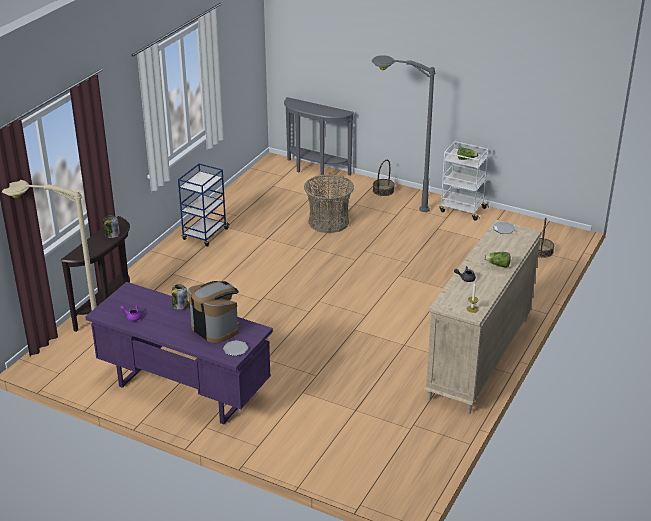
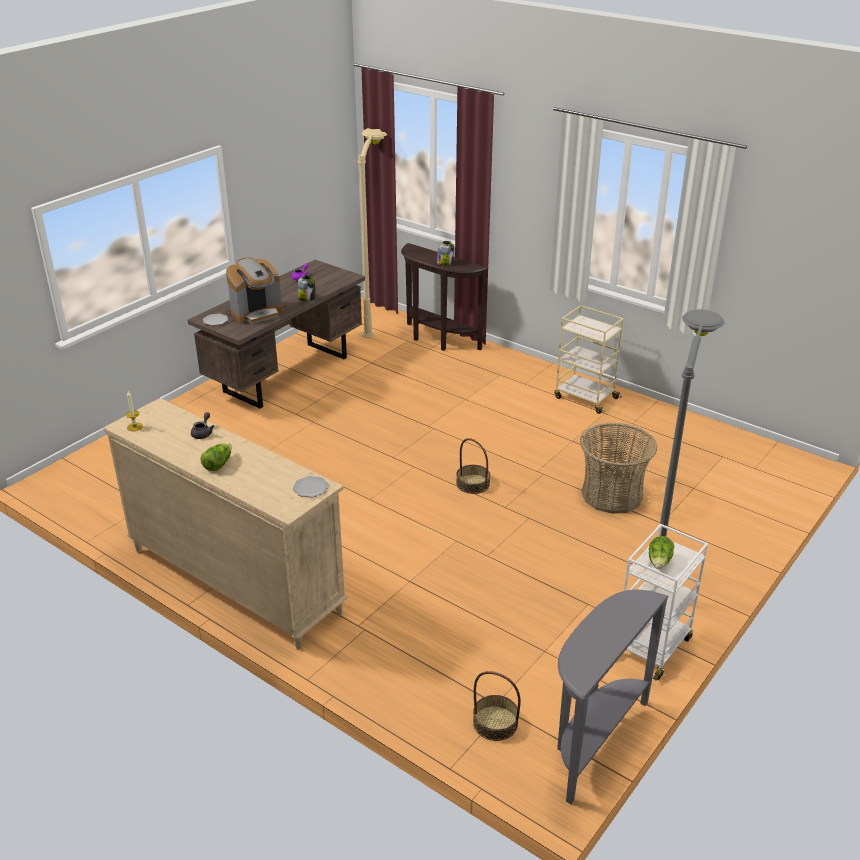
camera: 100 degrees right, 0 degrees up
purple desk [85,282,273,424] -> brown desk [188,260,365,409]
blue cart [178,163,230,247] -> beige cart [554,305,624,414]
grey console table [284,97,354,175] -> grey console table moved to [557,590,669,804]
basket [373,160,395,196] -> basket moved to [456,438,490,494]

